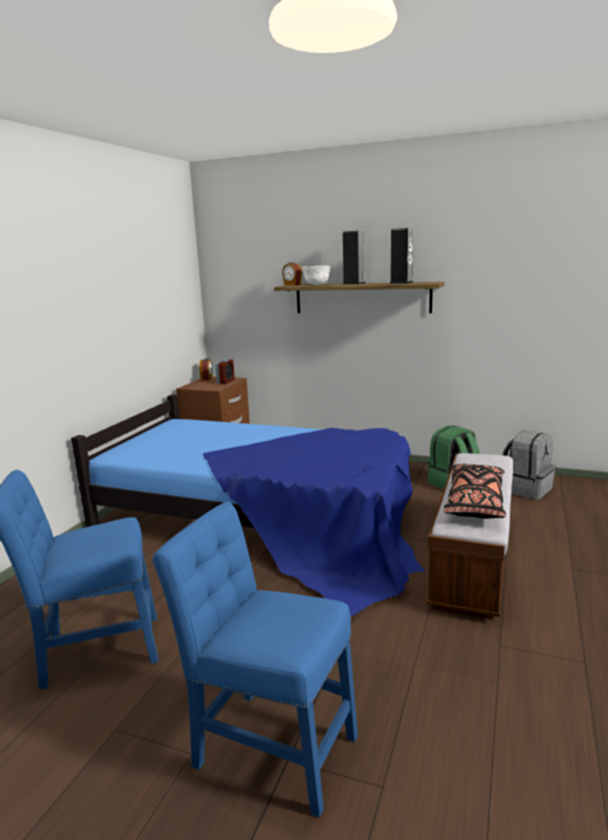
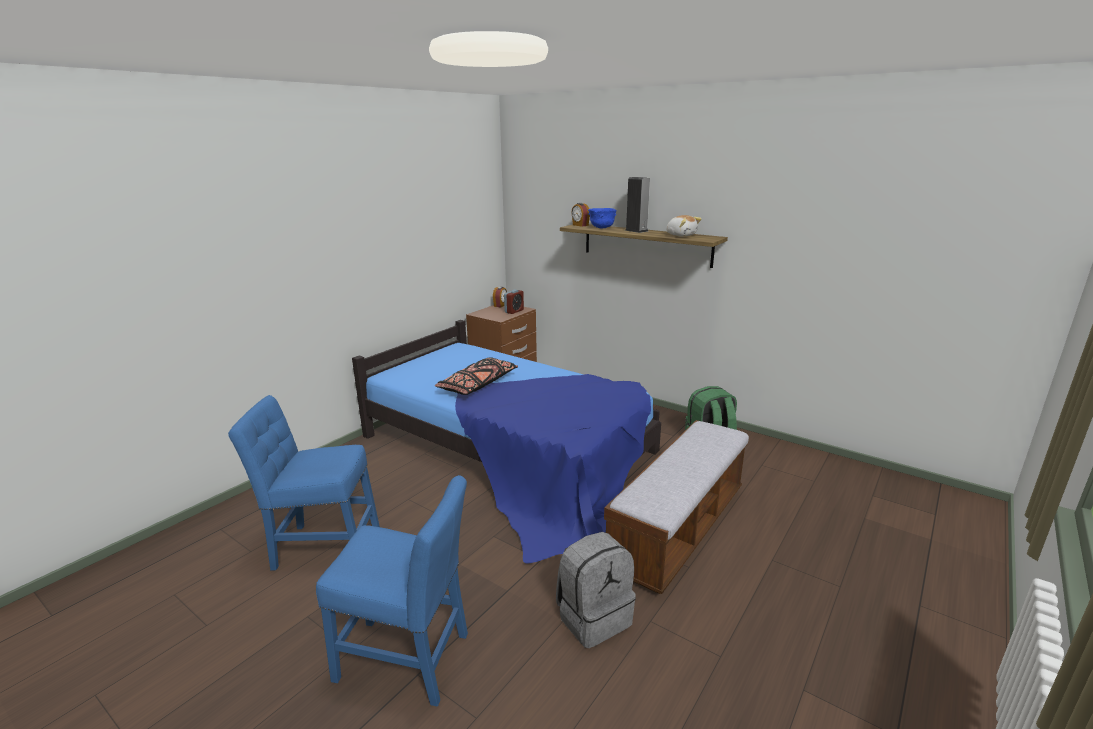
camera: 15 degrees right, 5 degrees up
blue chair [153,501,358,817] -> blue chair turned 150 degrees clockwise [316,475,468,707]
white bowl [302,265,330,285] -> blue bowl [588,208,617,228]
speaker [389,228,414,284] -> plush toy [666,215,702,236]
black pillow [444,464,506,519] -> black pillow moved to [435,357,518,395]
grey backpack [502,430,556,500] -> grey backpack moved to [556,532,636,648]

